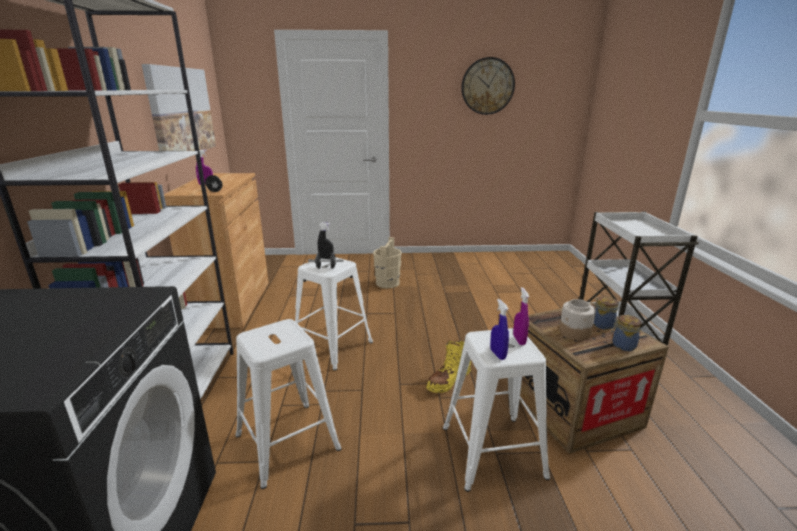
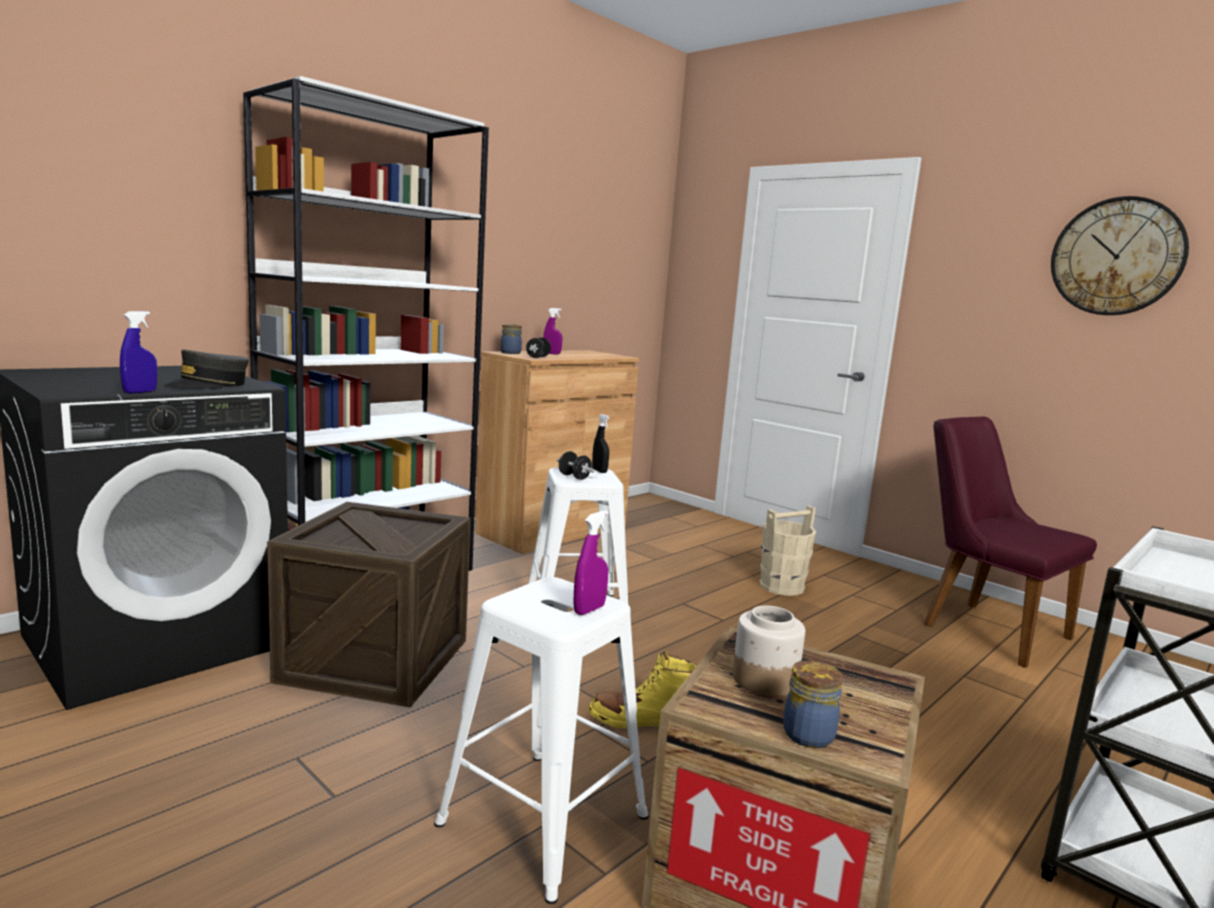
camera: 45 degrees right, 10 degrees down
picture [142,64,216,151] -> none
white stool [236,319,342,489] -> crate [267,502,470,708]
blue spray bottle [490,299,509,360] -> blue spray bottle moved to [120,311,157,394]
jar [594,296,619,330] -> jar moved to [501,324,522,354]
none -> grey cap [163,350,249,389]
none -> purple chair [924,417,1097,668]

